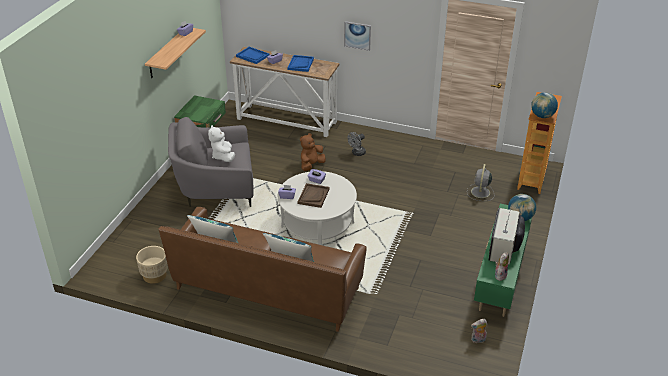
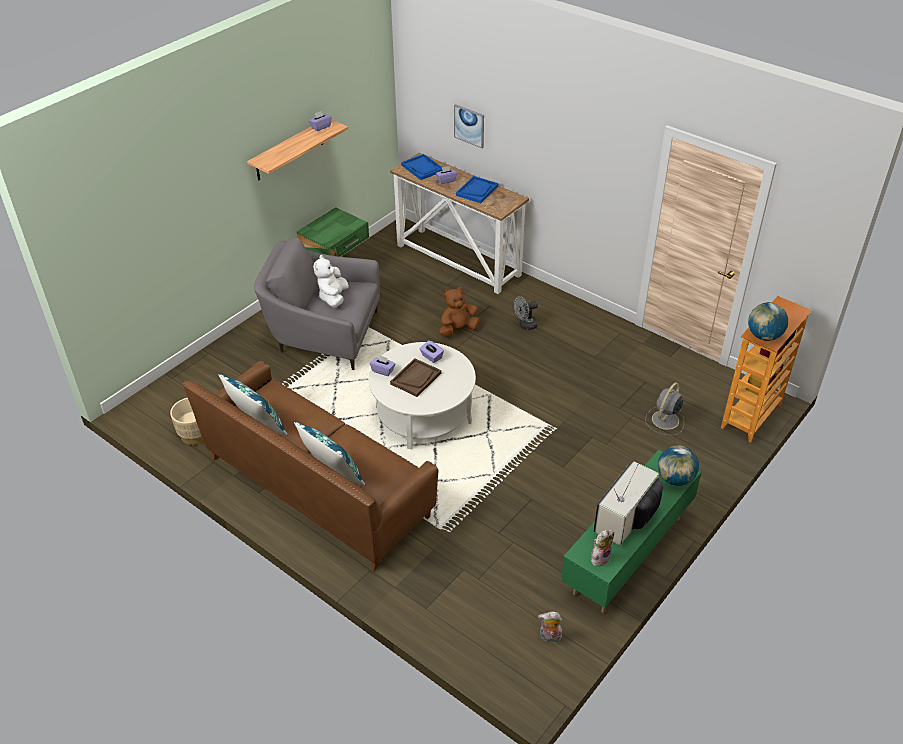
camera: 20 degrees right, 5 degrees up
picture [344,21,371,51] -> picture moved to [454,104,484,148]

